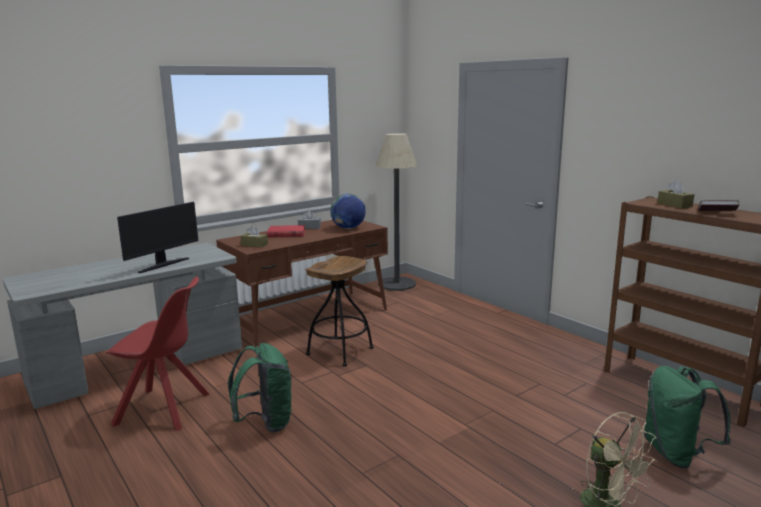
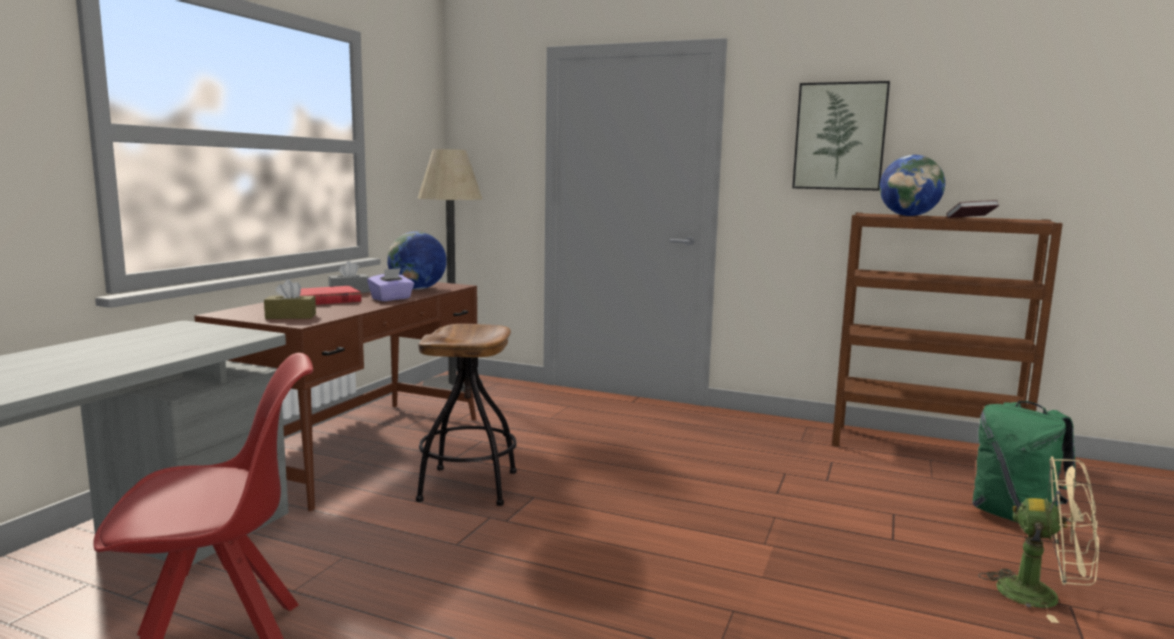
camera: 30 degrees left, 5 degrees down
monitor [117,202,198,273] -> none
green backpack [228,343,291,433] -> none
brown tissue box [657,180,694,209] -> globe [880,155,945,216]
none -> purple tissue box [367,268,414,301]
none -> picture [792,81,890,191]

